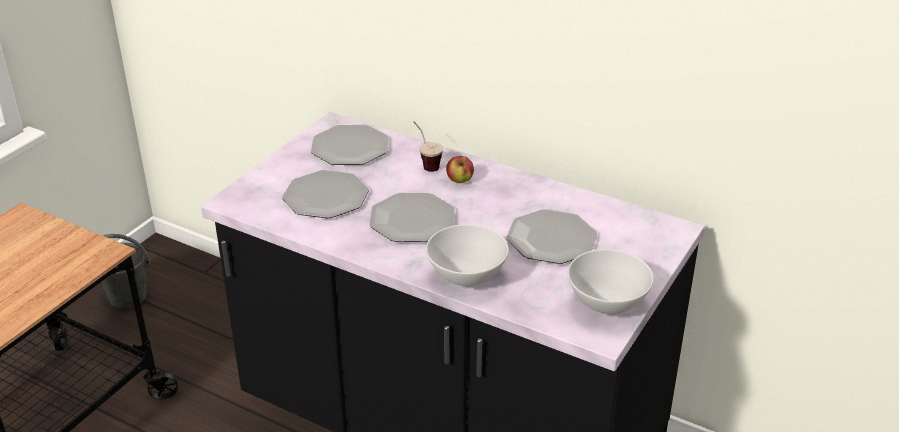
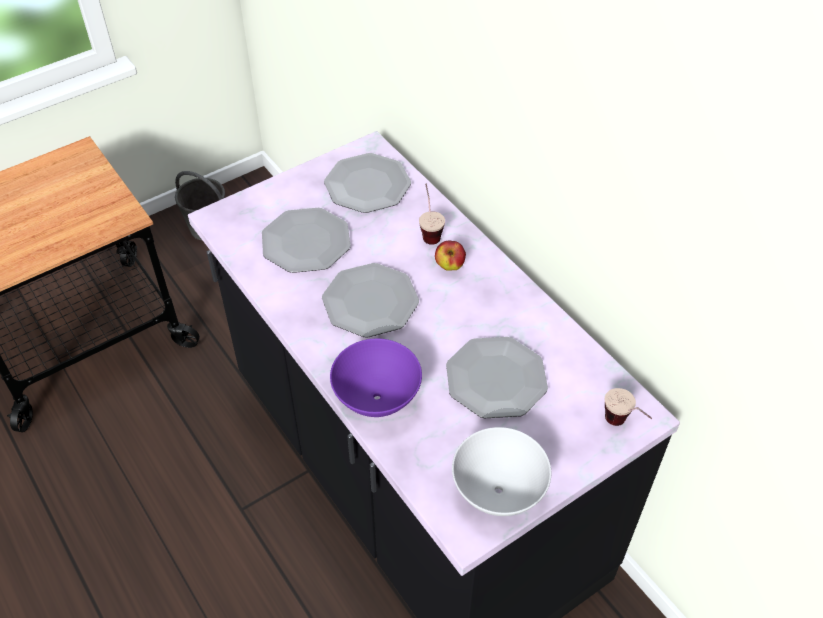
camera: 25 degrees right, 15 degrees up
white bowl [426,224,509,286] -> purple bowl [330,338,422,417]
none -> cup [605,388,652,426]

